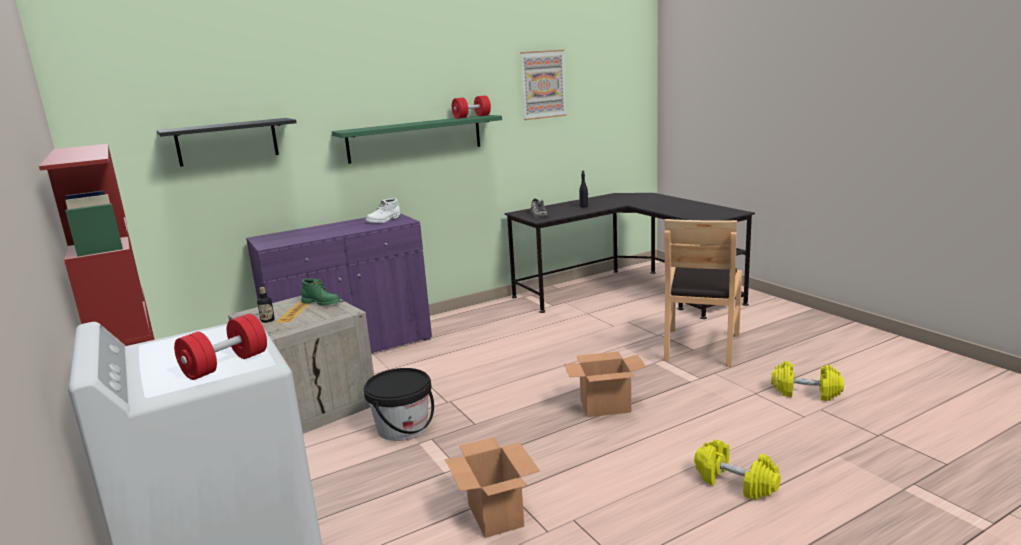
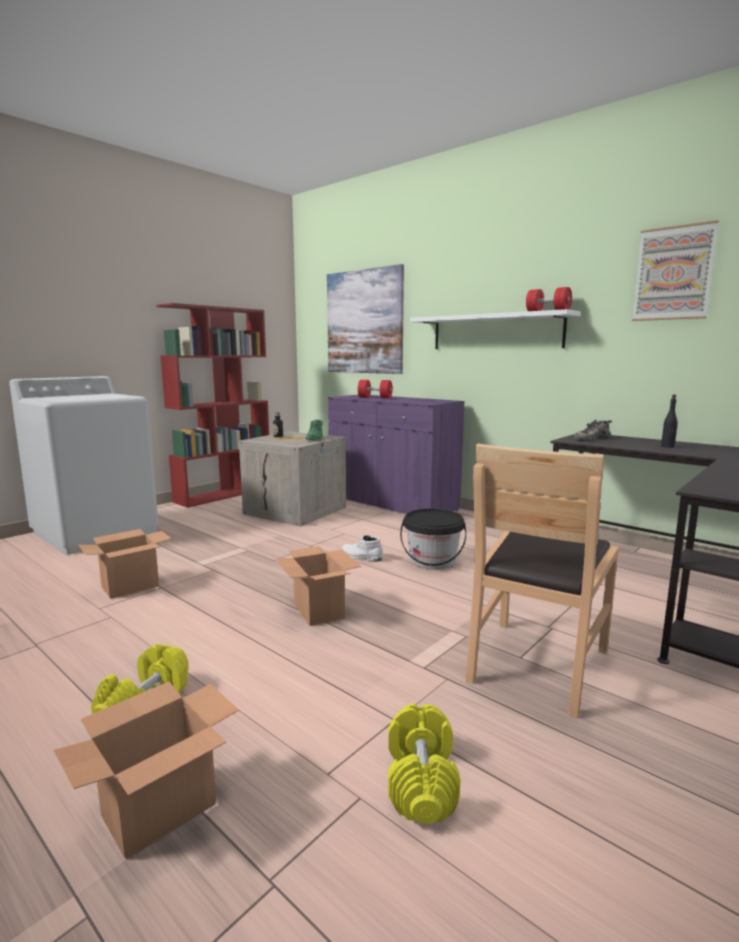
camera: 70 degrees right, 5 degrees down
black shelf [157,118,296,167] -> picture [327,264,404,374]
red dumbbell [174,314,267,380] -> red dumbbell moved to [358,380,393,398]
green shelf [332,115,502,164] -> white shelf [410,309,581,349]
black bucket [364,368,434,441] -> black bucket moved to [400,509,466,570]
white boot [366,198,401,223] -> white boot moved to [341,535,384,562]
brown chair [664,219,742,367] -> brown chair turned 60 degrees counterclockwise [465,444,619,718]
none -> cardboard box [54,682,239,860]

